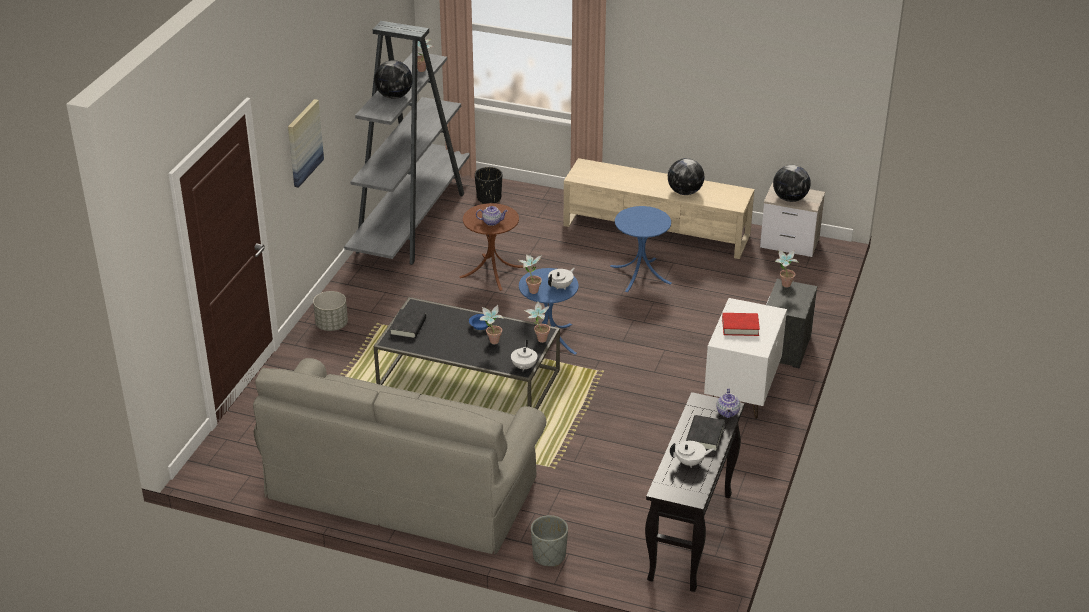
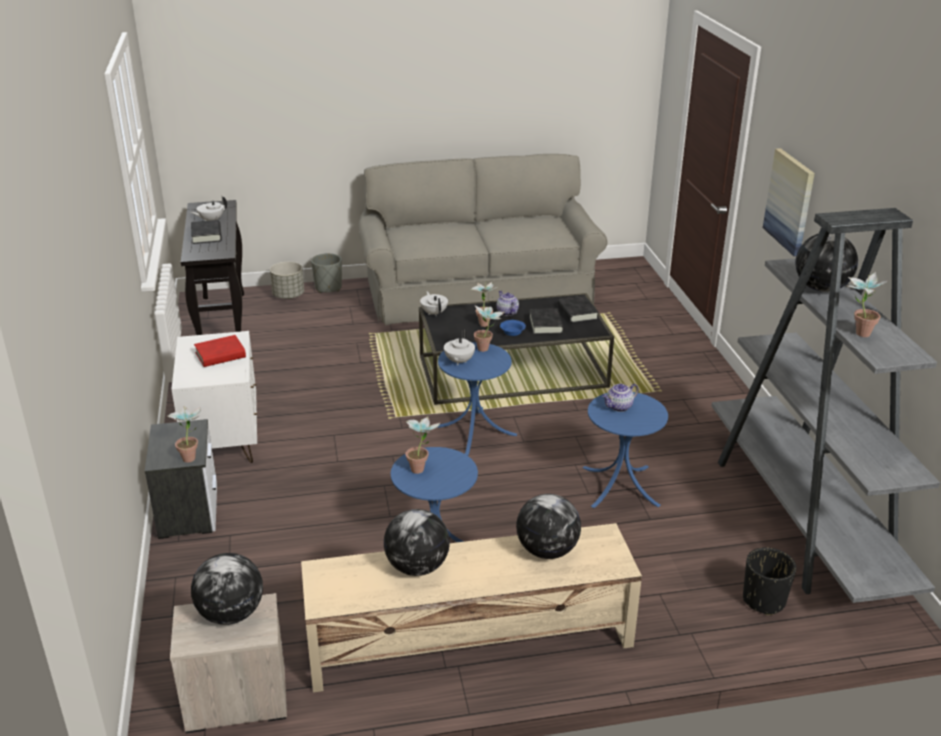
camera: 150 degrees right, 5 degrees down
grey planter [313,291,348,331] -> grey planter moved to [270,262,304,299]
brown side table [459,203,523,291] -> blue side table [583,392,668,508]
potted plant [524,301,550,343] -> potted plant moved to [406,416,440,474]
teapot [716,389,740,418] -> teapot moved to [497,291,519,316]
none -> globe [516,494,581,559]
none -> black book [529,308,564,335]

